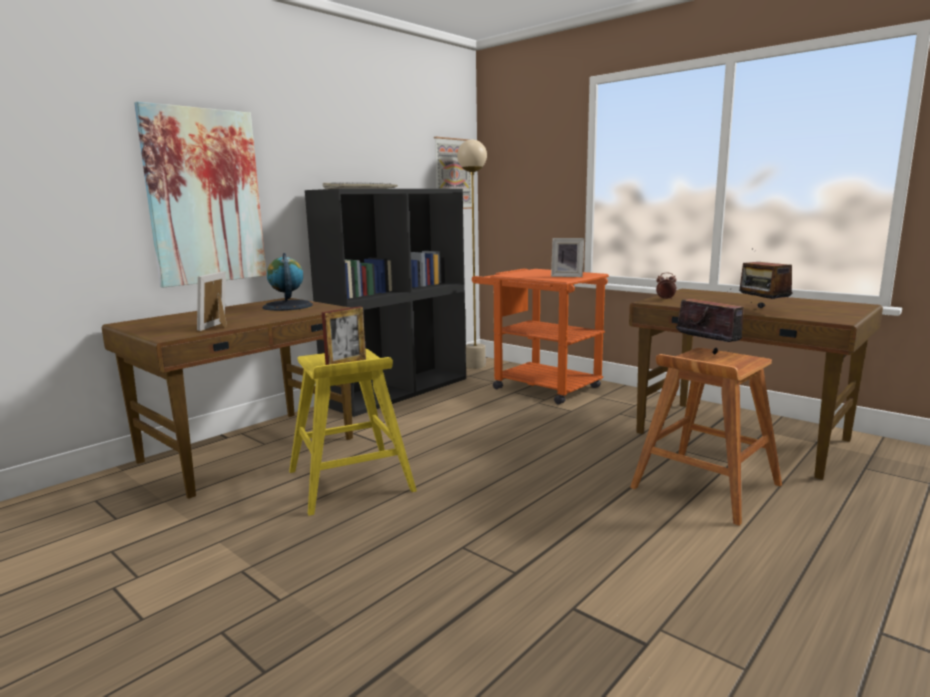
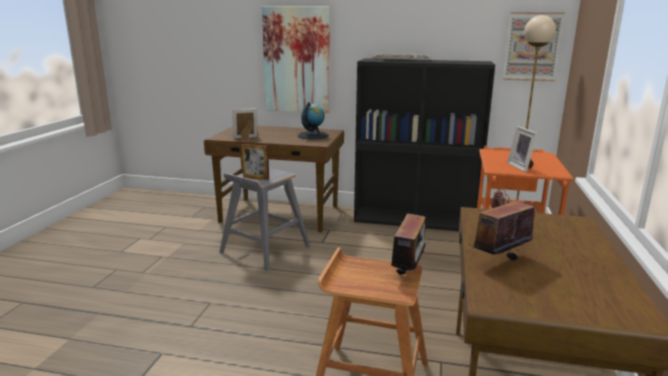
camera: 60 degrees right, 5 degrees up
yellow stool [289,349,417,516] -> grey stool [219,168,310,271]

